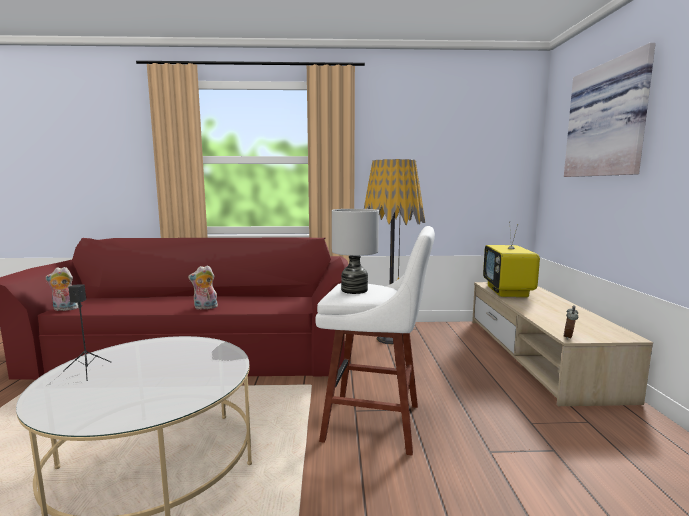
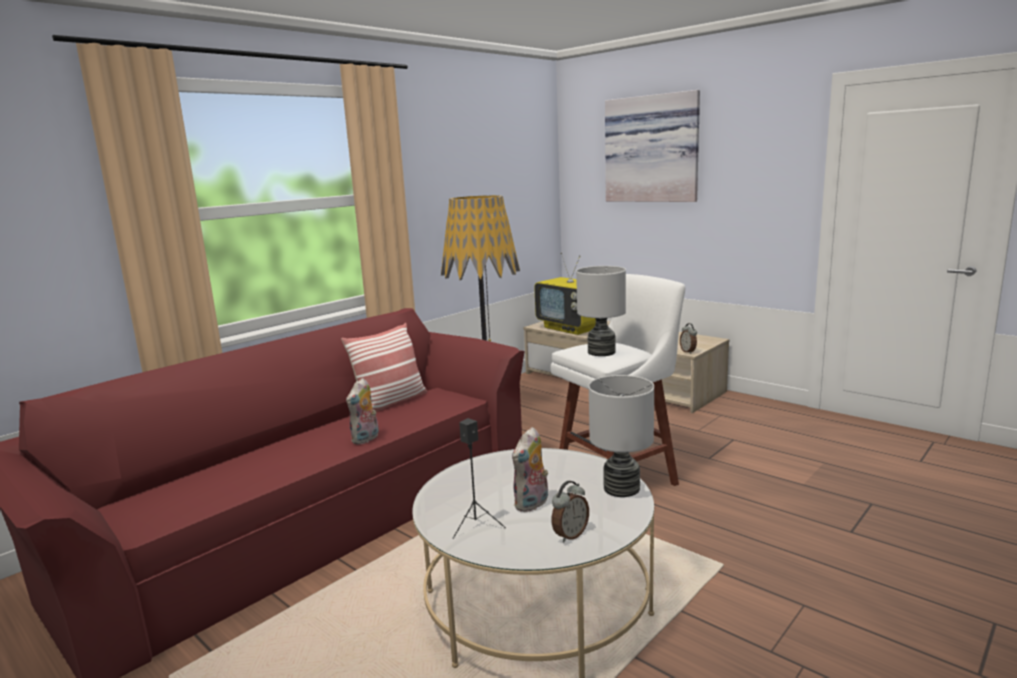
camera: 45 degrees left, 5 degrees up
plush toy [46,267,78,311] -> plush toy moved to [512,427,548,512]
none -> pillow [341,323,427,411]
none -> alarm clock [552,481,589,542]
none -> grey table lamp [589,375,654,497]

